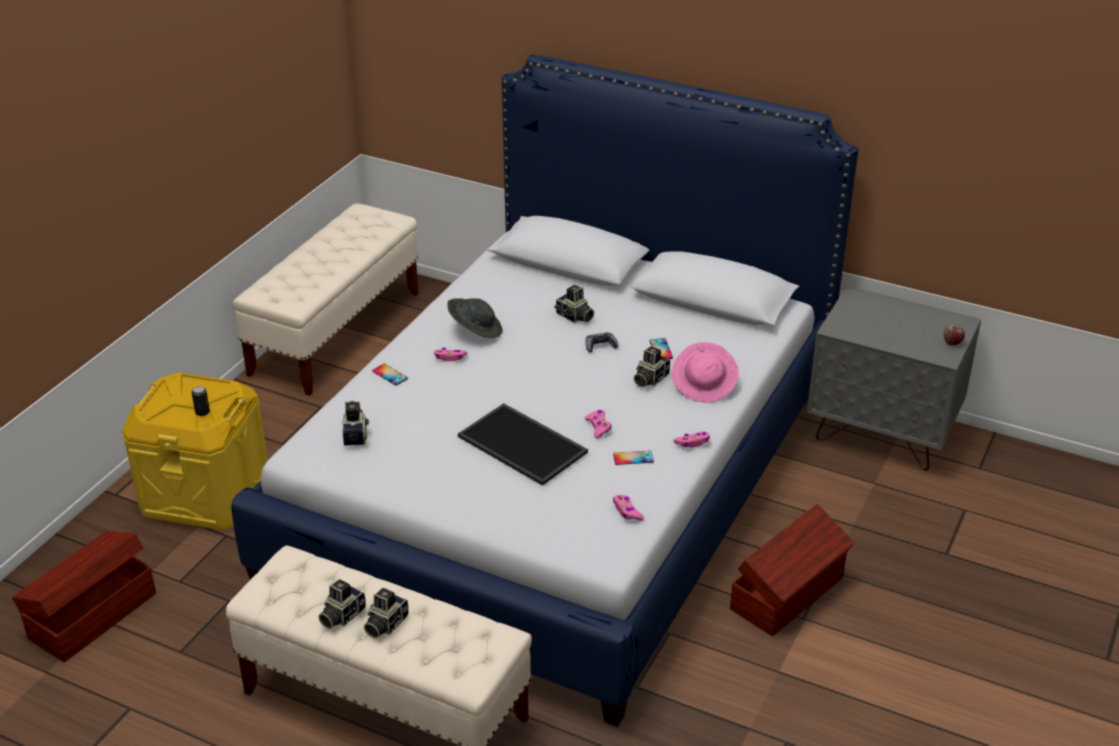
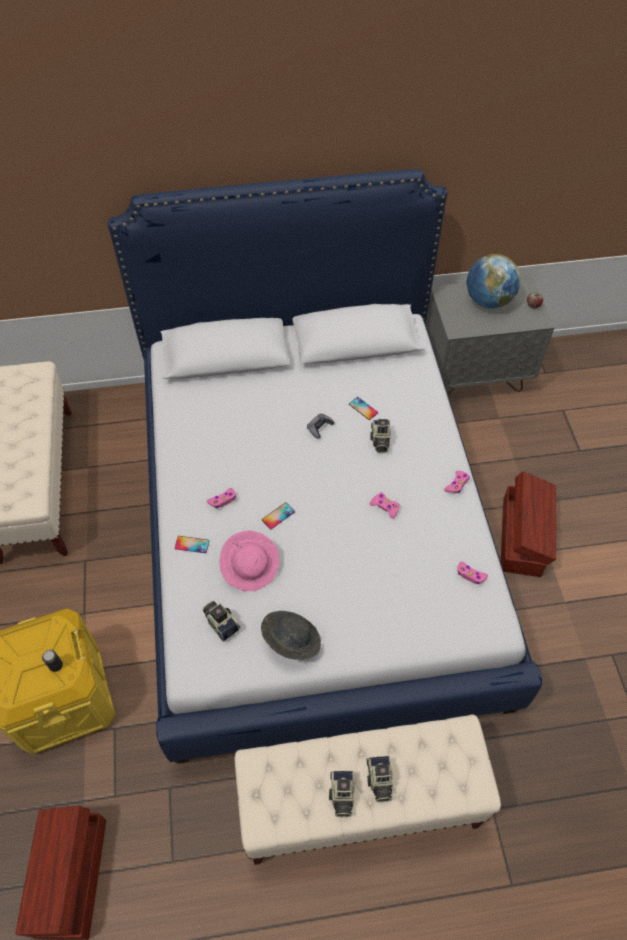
camera: 35 degrees left, 20 degrees up
grey hat [447,298,503,338] -> grey hat moved to [261,611,321,660]
tray [458,403,588,486] -> none
camera [554,285,594,323] -> none
phone [613,451,654,465] -> phone moved to [262,502,295,529]
pink hat [672,342,739,402] -> pink hat moved to [219,531,279,591]
none -> globe [466,254,521,309]

